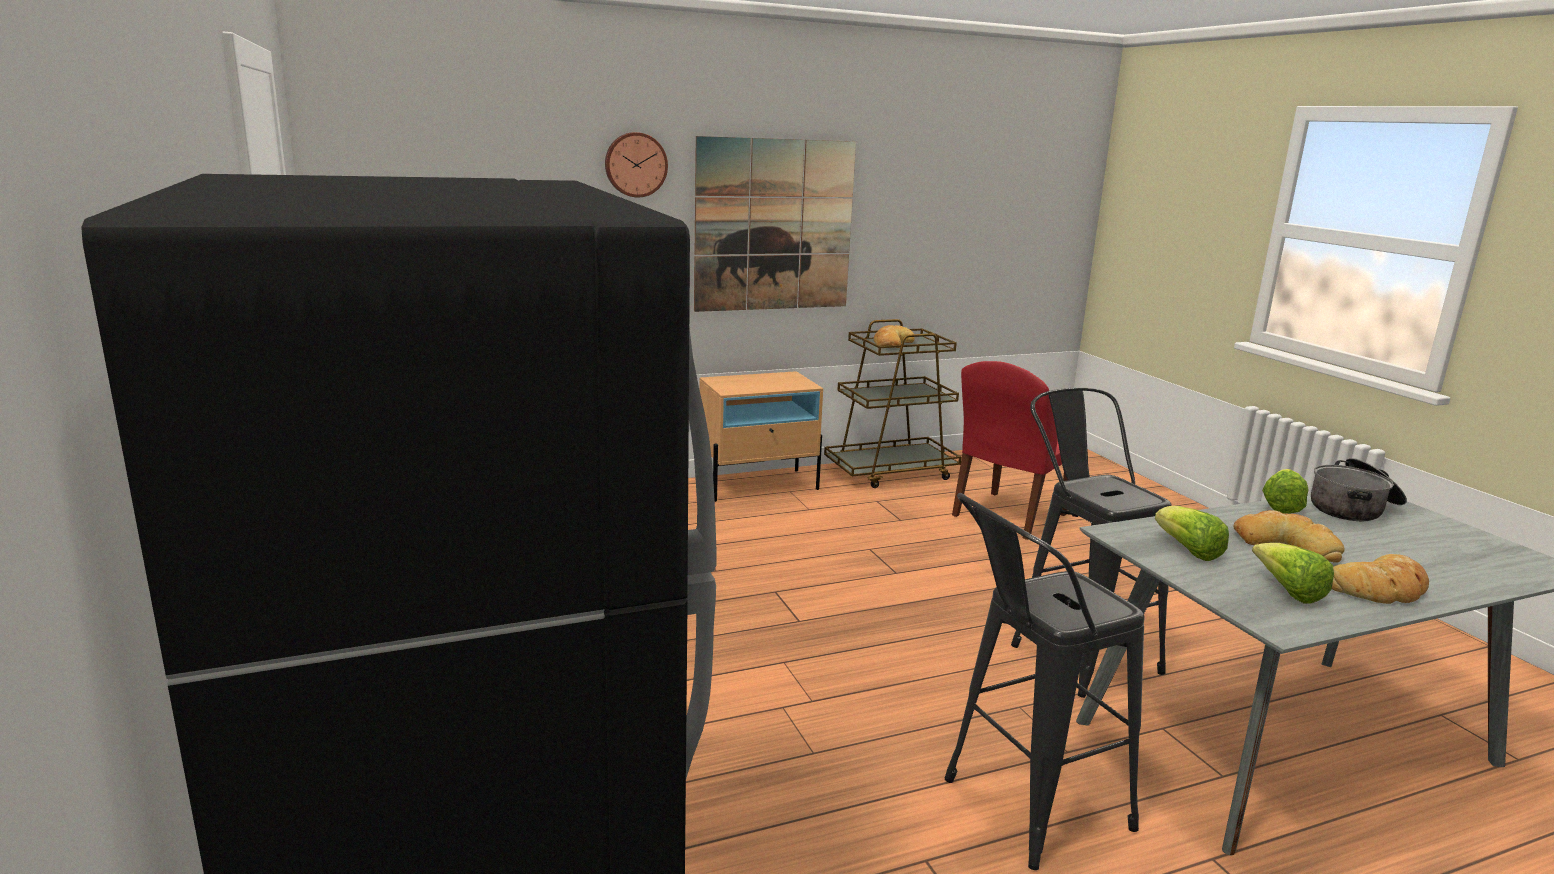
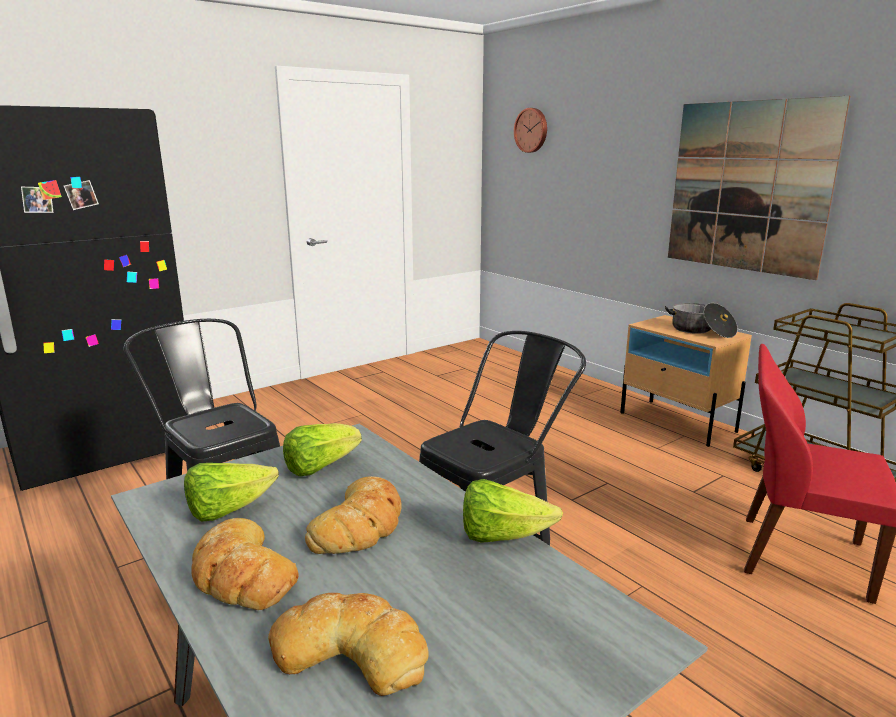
camera: 75 degrees right, 0 degrees up
wall clock [605,132,668,197] -> wall clock moved to [514,108,547,153]
bread [874,325,915,348] -> bread moved to [268,593,429,696]
cooking pot [1311,458,1407,521] -> cooking pot moved to [665,303,738,338]

